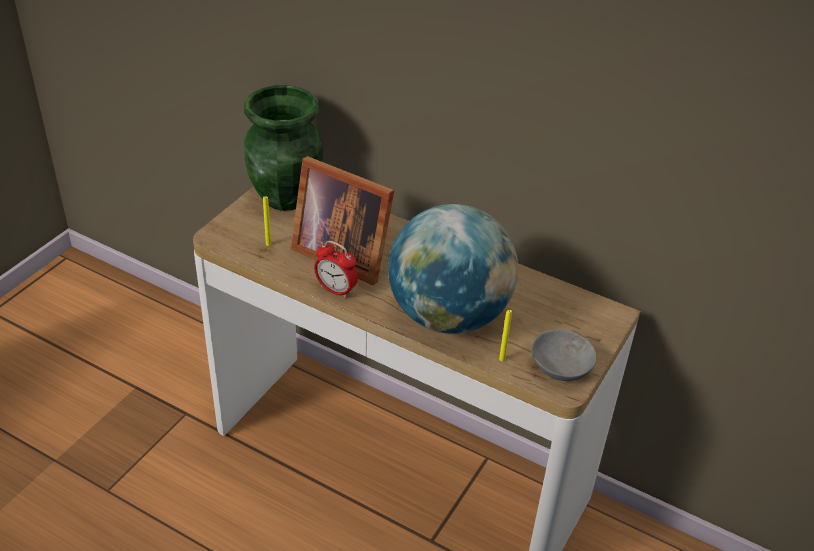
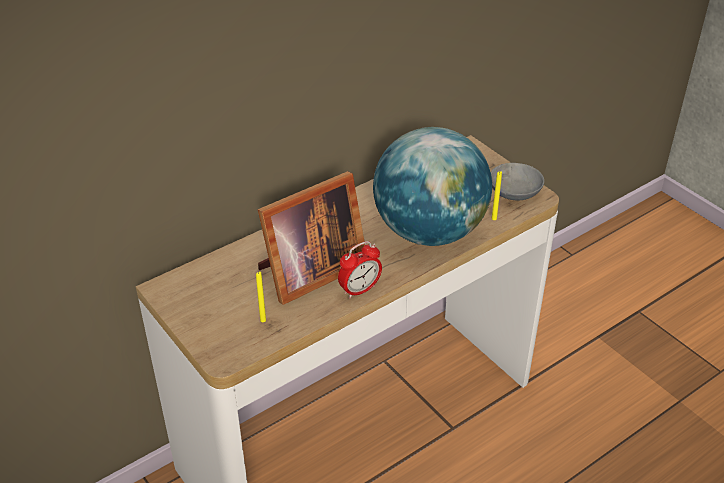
camera: 65 degrees left, 0 degrees up
green vase [244,85,323,211] -> none

